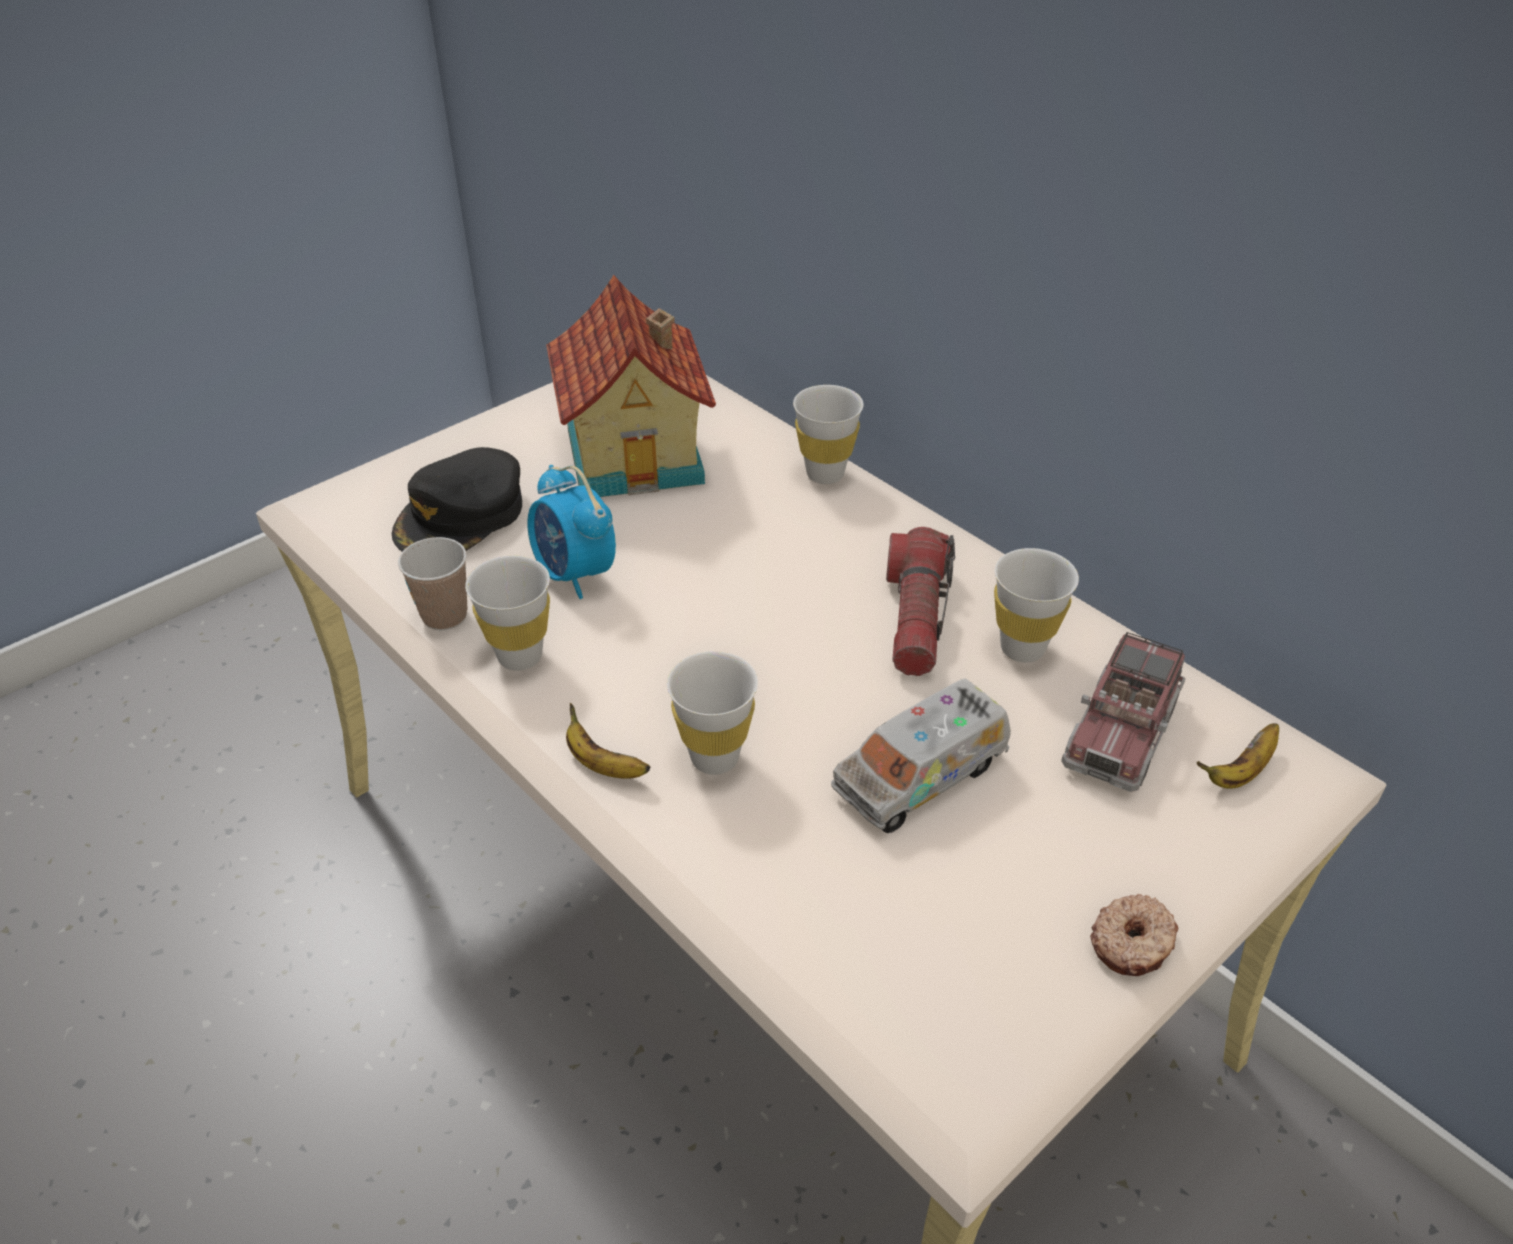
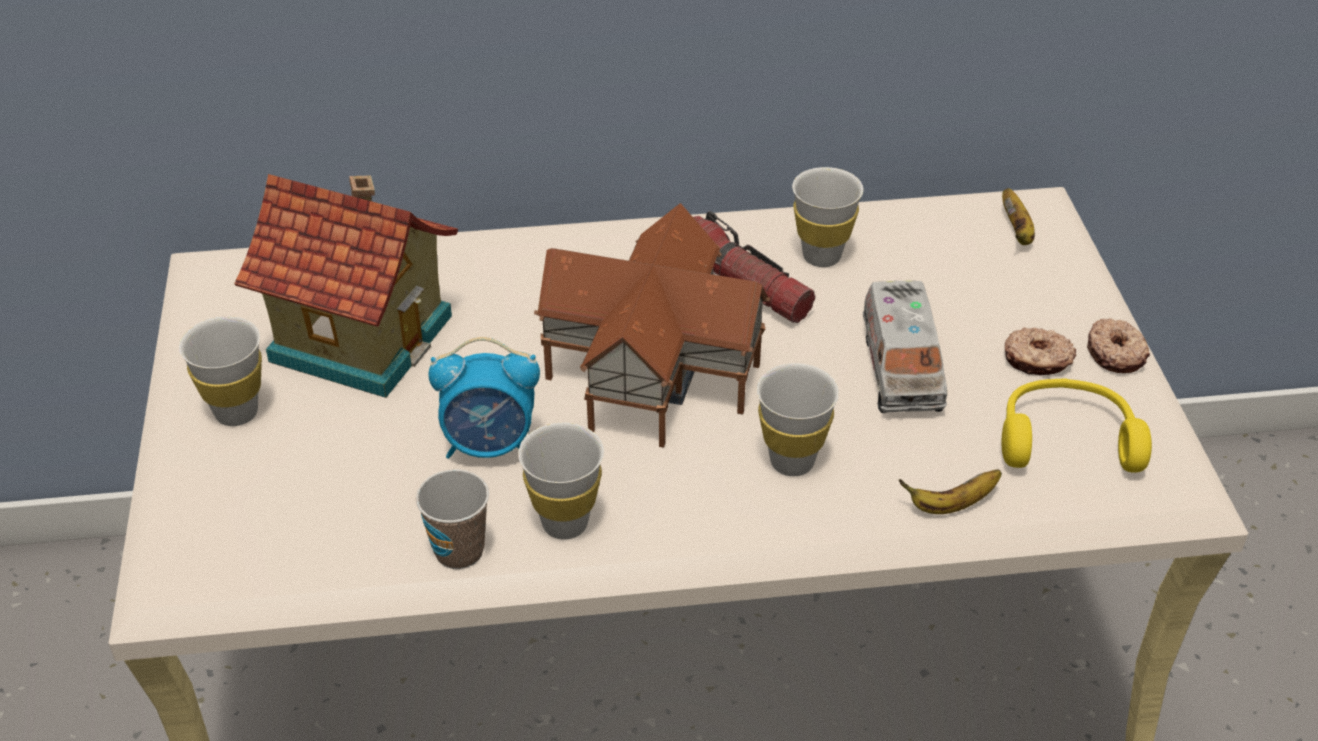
camera: 55 degrees left, 0 degrees up
black cap [392,447,522,552] -> none
banana [566,703,650,779] -> banana moved to [898,469,1002,514]
white cup [793,385,864,484] -> white cup moved to [179,316,262,426]
toy truck [1061,632,1185,792] -> none
none -> toy house [534,203,770,448]
none -> yellow headphones [1002,378,1152,472]
none -> donut [1005,327,1076,375]

